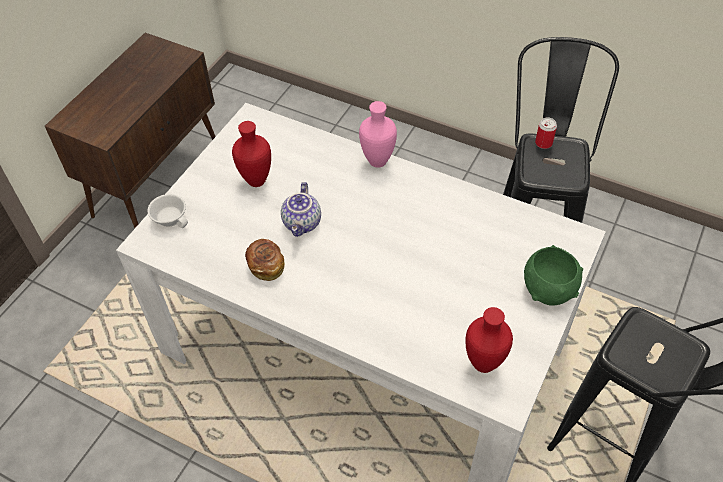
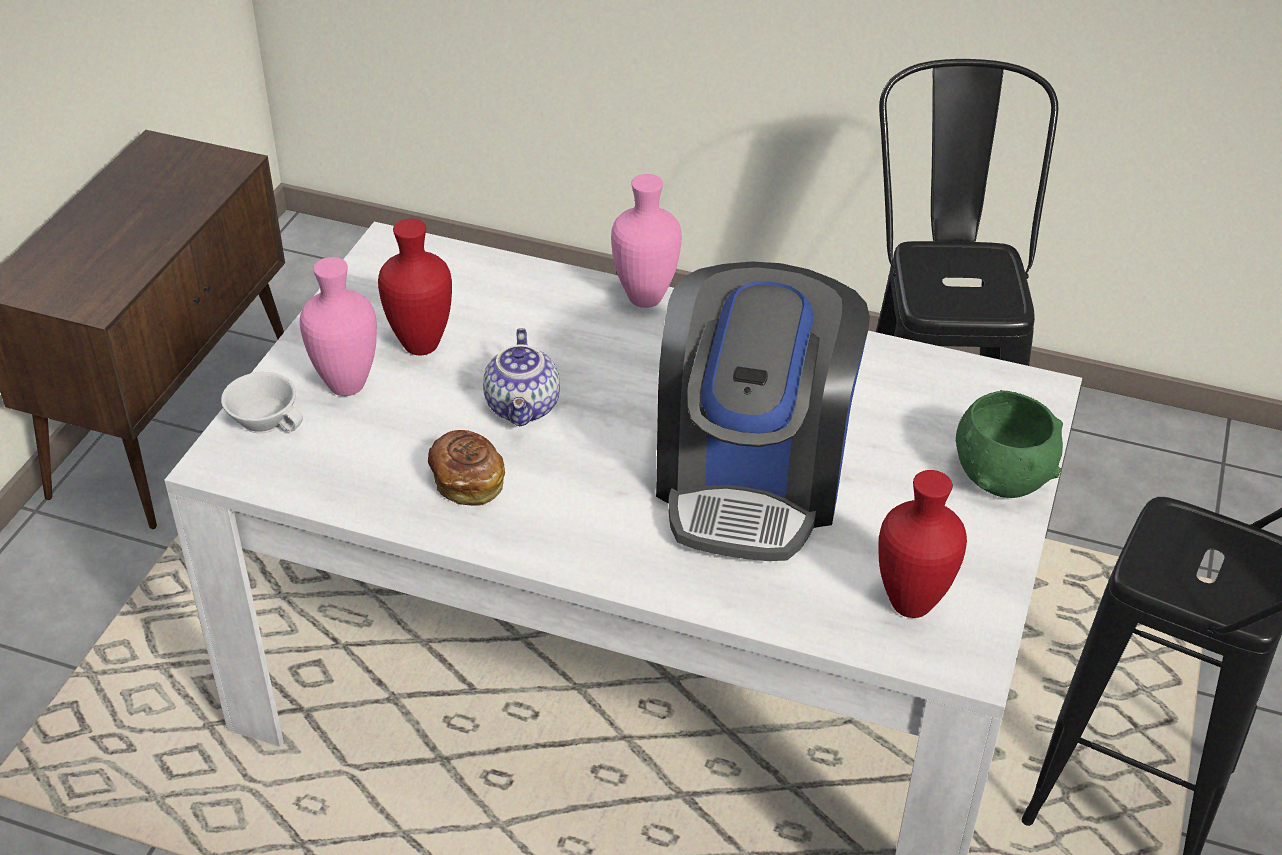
camera: 10 degrees left, 10 degrees down
can [535,118,557,149] -> none
none -> pink vase [300,257,377,396]
none -> coffee machine [656,261,870,561]

